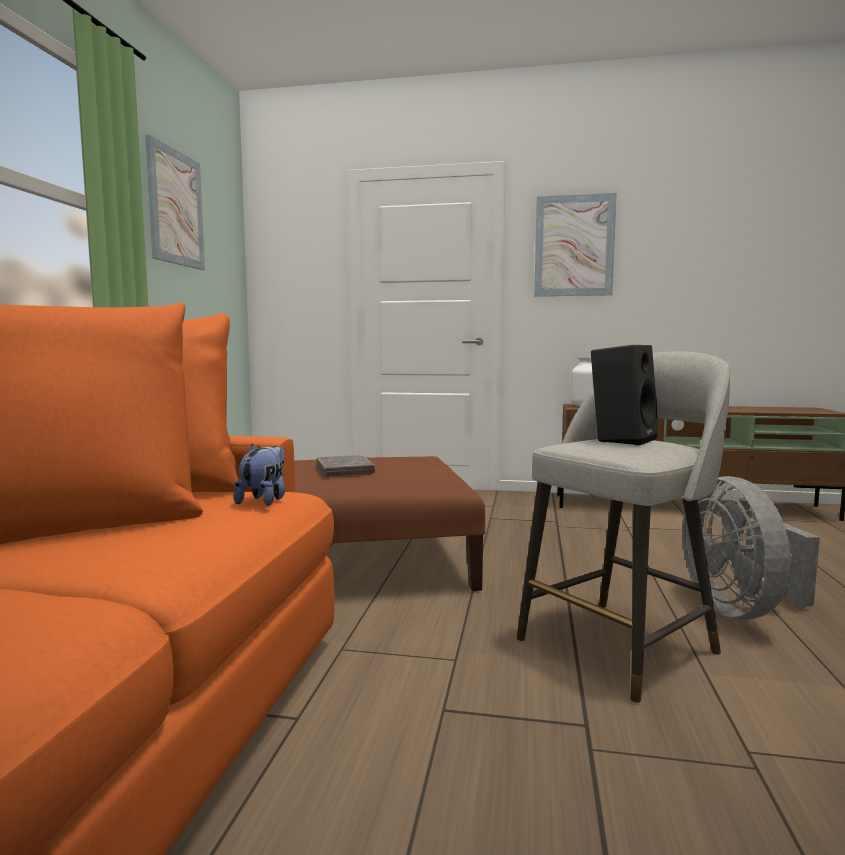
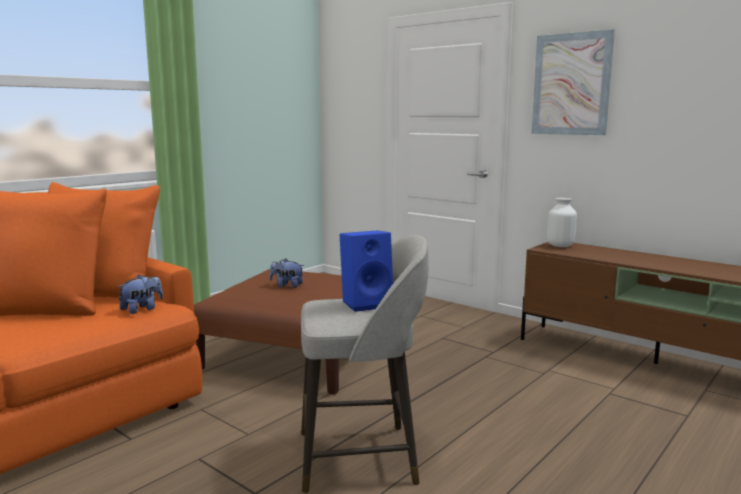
camera: 30 degrees right, 5 degrees up
picture [145,135,205,270] -> none
grey book [317,455,375,476] -> plush toy [269,259,304,288]
black speaker [591,345,659,445] -> blue speaker [340,230,393,312]
grey fan [682,476,820,620] -> none

